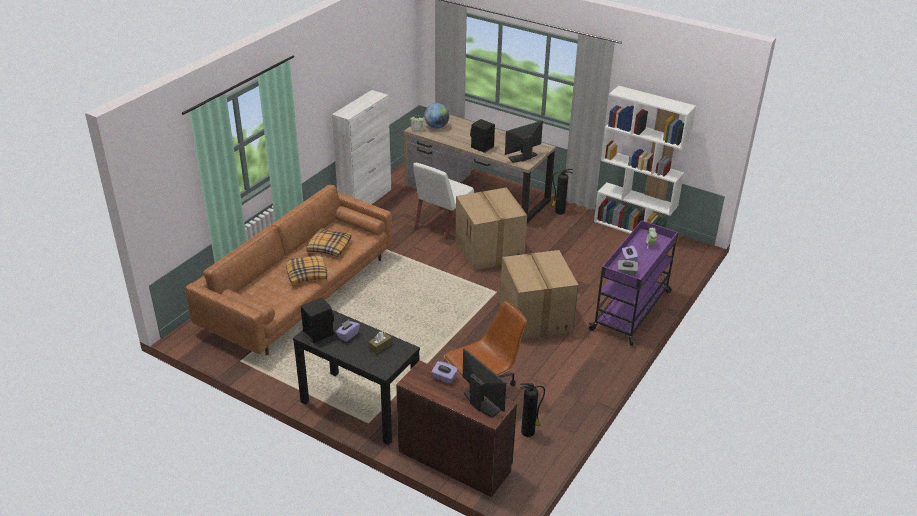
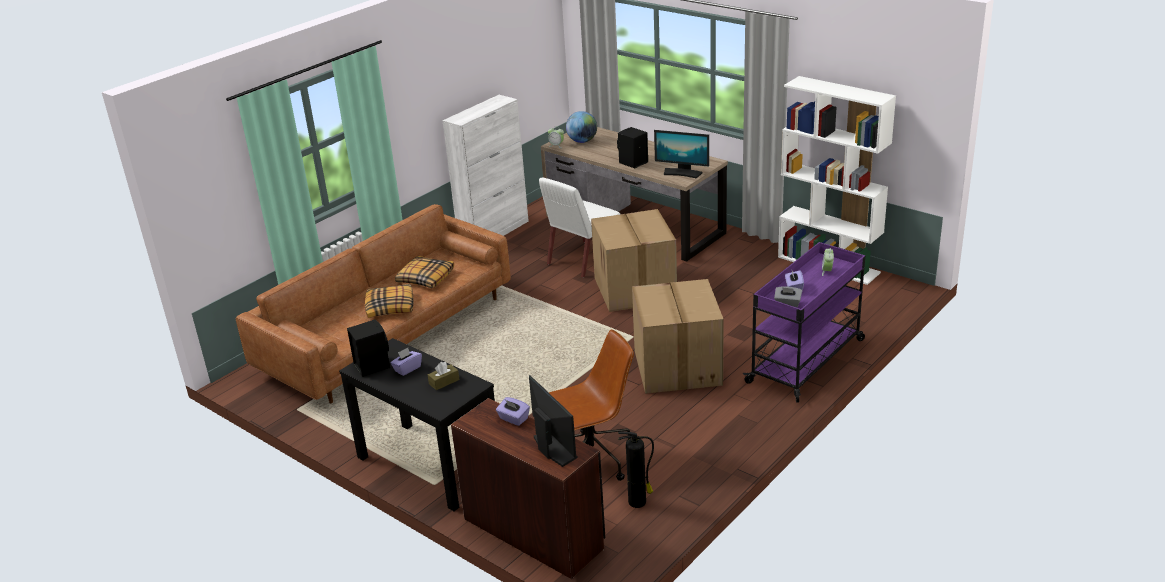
camera: 10 degrees right, 5 degrees down
monitor [505,120,543,163] -> monitor turned 135 degrees counterclockwise [654,130,709,179]
fire extinguisher [551,169,573,215] -> none

